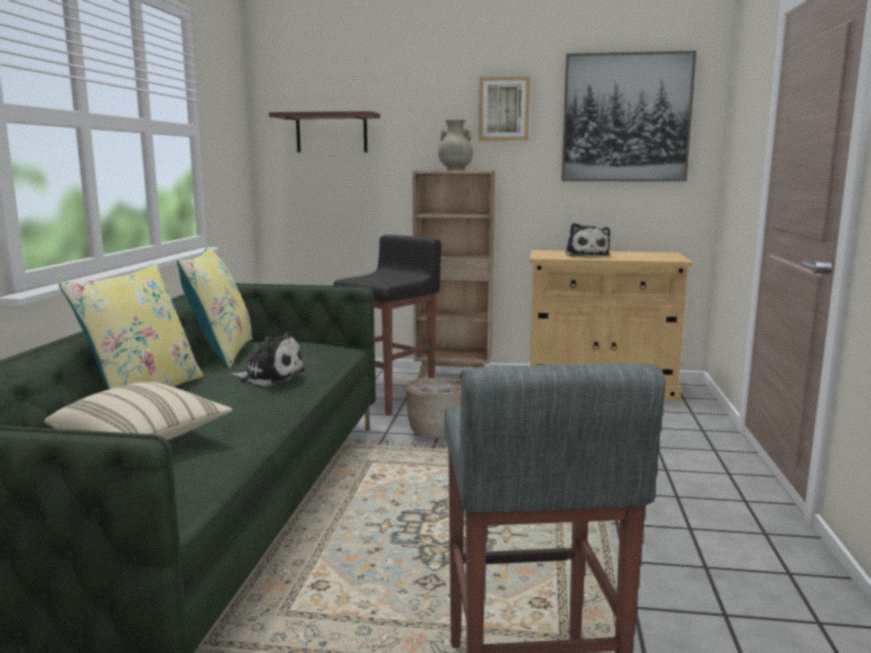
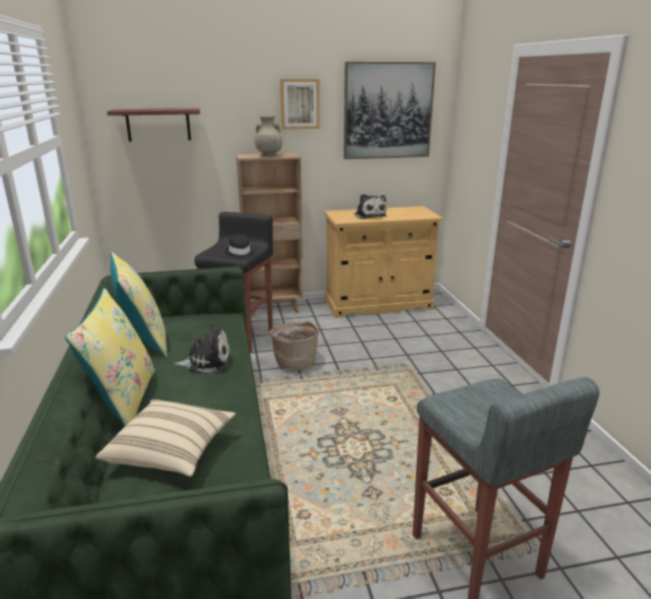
camera: 20 degrees left, 10 degrees up
none -> black hat [225,235,255,259]

